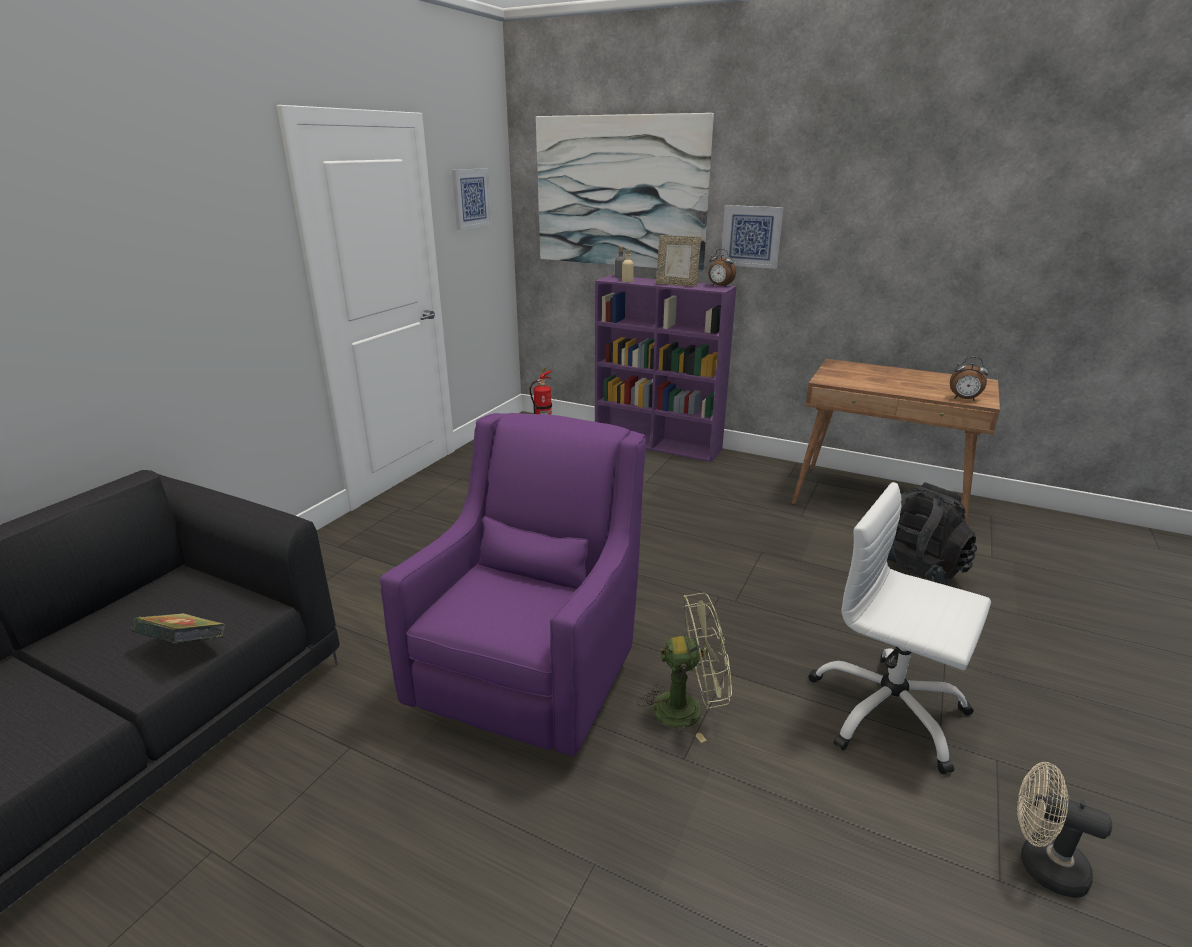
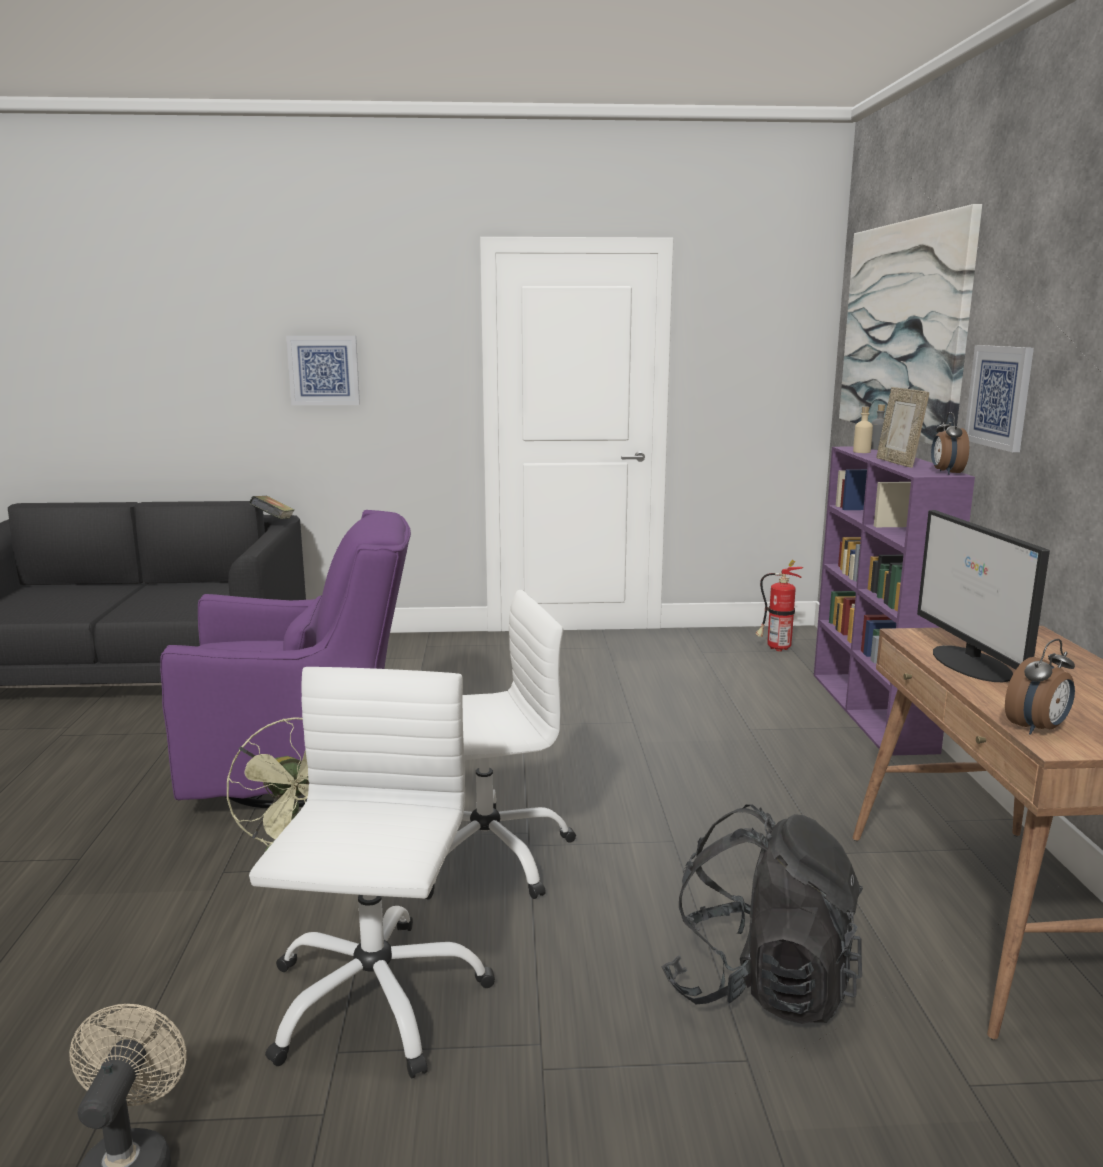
camera: 60 degrees right, 10 degrees down
book [131,613,226,643] -> book moved to [249,496,295,519]
picture [452,168,492,230] -> picture moved to [286,336,360,405]
alarm clock [950,357,989,401] -> alarm clock turned 120 degrees counterclockwise [1005,639,1075,735]
none -> white office chair [425,590,576,900]
none -> monitor [917,510,1050,682]

